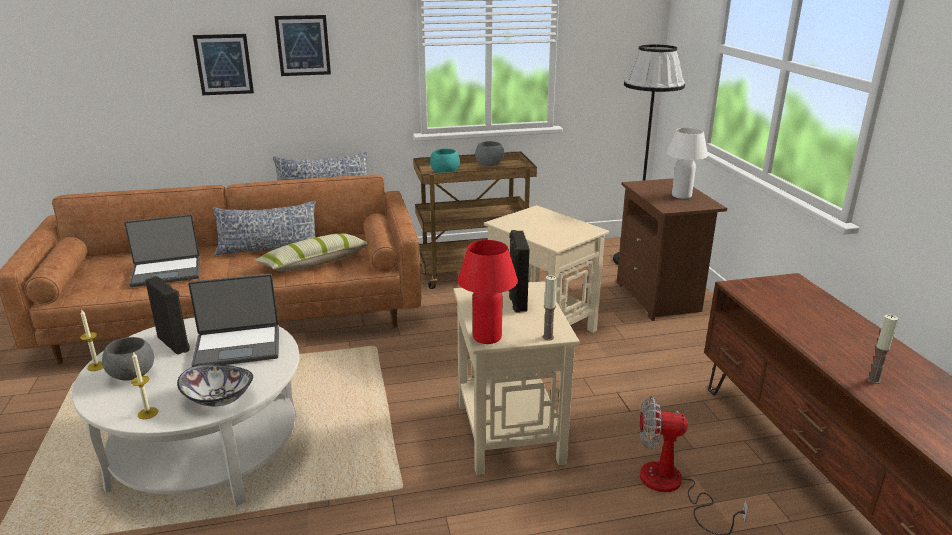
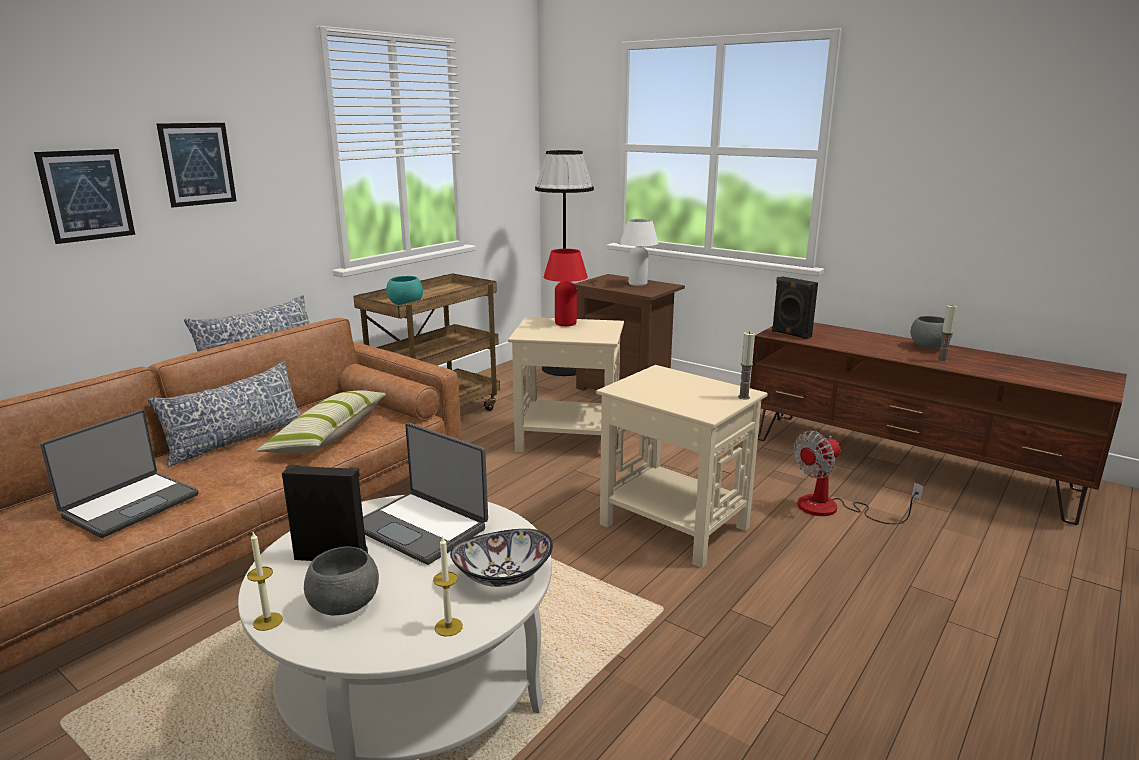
camera: 40 degrees left, 5 degrees down
laptop [188,274,279,367] -> laptop turned 90 degrees clockwise [363,423,488,565]
red table lamp [457,240,518,344] -> red table lamp moved to [544,249,588,326]
grey bowl [475,141,504,166] -> grey bowl moved to [911,316,953,349]
black speaker [509,230,529,313] -> black speaker moved to [772,276,818,339]

